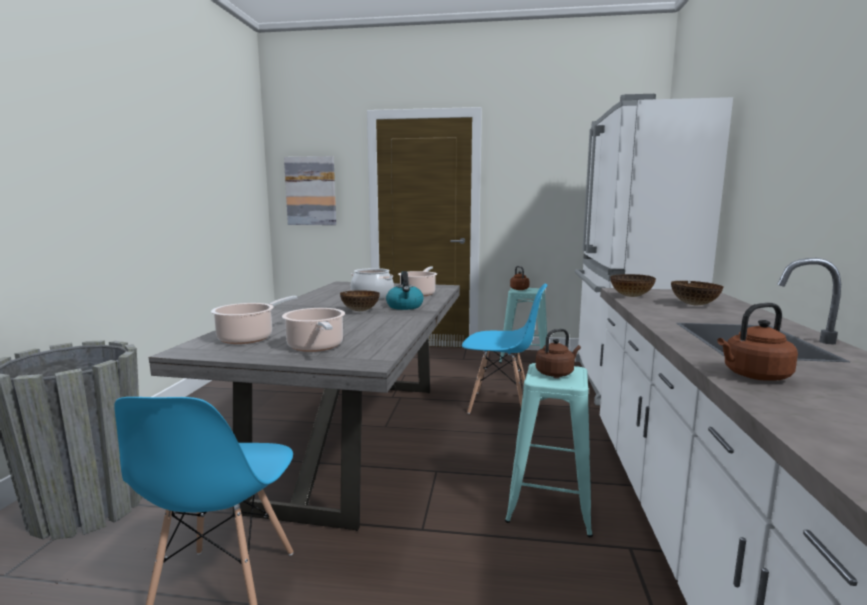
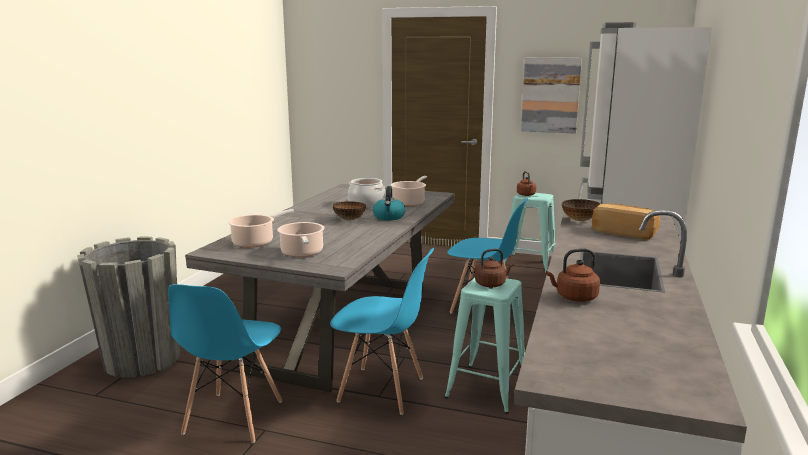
camera: 10 degrees right, 5 degrees up
picture [284,156,336,225] -> picture moved to [521,58,582,134]
bowl [671,281,723,305] -> bread [592,204,660,240]
none -> blue chair [330,248,434,415]

